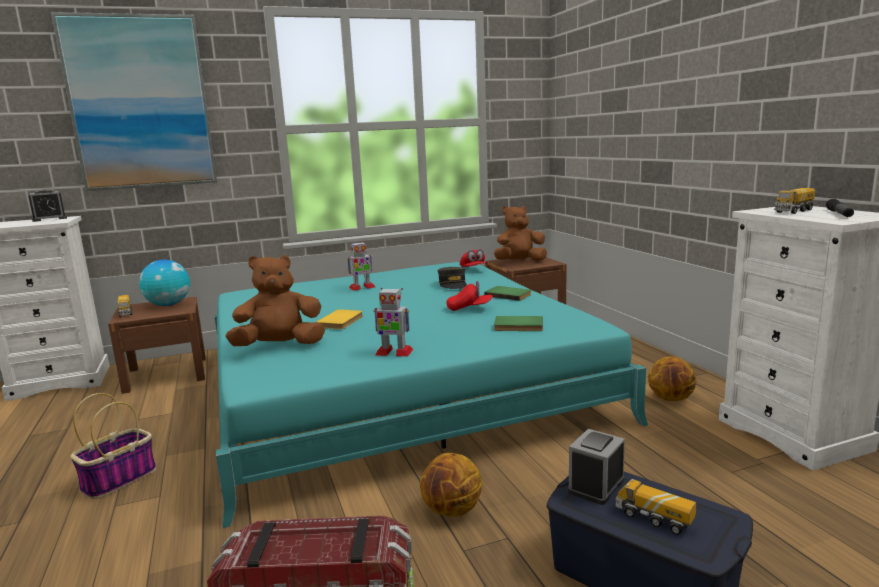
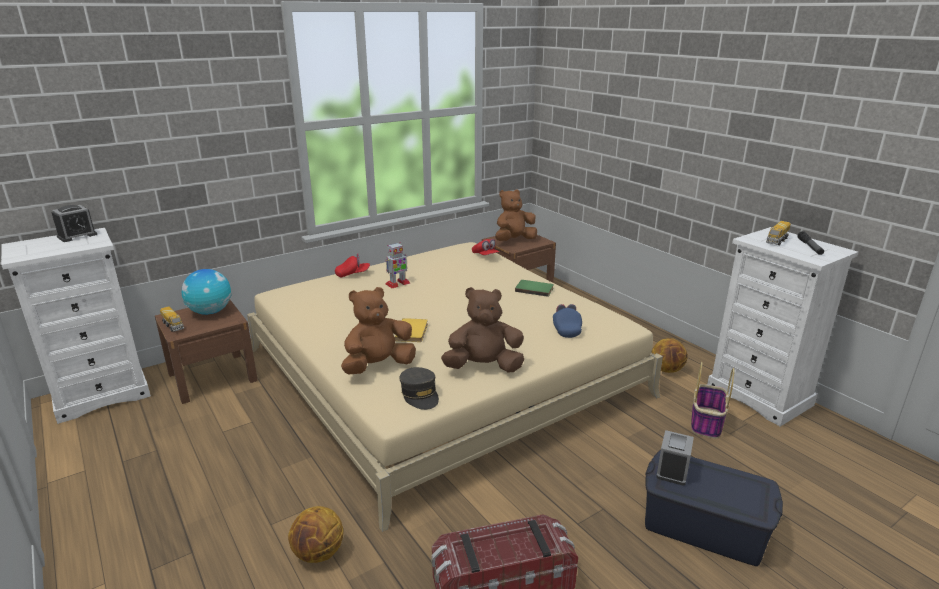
camera: 15 degrees left, 10 degrees up
picture [51,12,217,191] -> none
basket [71,393,156,499] -> basket moved to [691,362,735,439]
turquoise bed [214,262,648,528] -> beige bed [247,242,663,532]
toy robot [374,288,413,357] -> brown plush toy [441,287,524,372]
basketball [420,453,482,517] -> basketball moved to [288,506,343,563]
grey cap [438,267,467,289] -> grey cap moved to [399,367,439,410]
red cap [446,281,493,311] -> red cap moved to [335,254,370,277]
green book [494,316,543,331] -> blue cap [553,304,582,338]
toy truck [615,479,697,535] -> none

